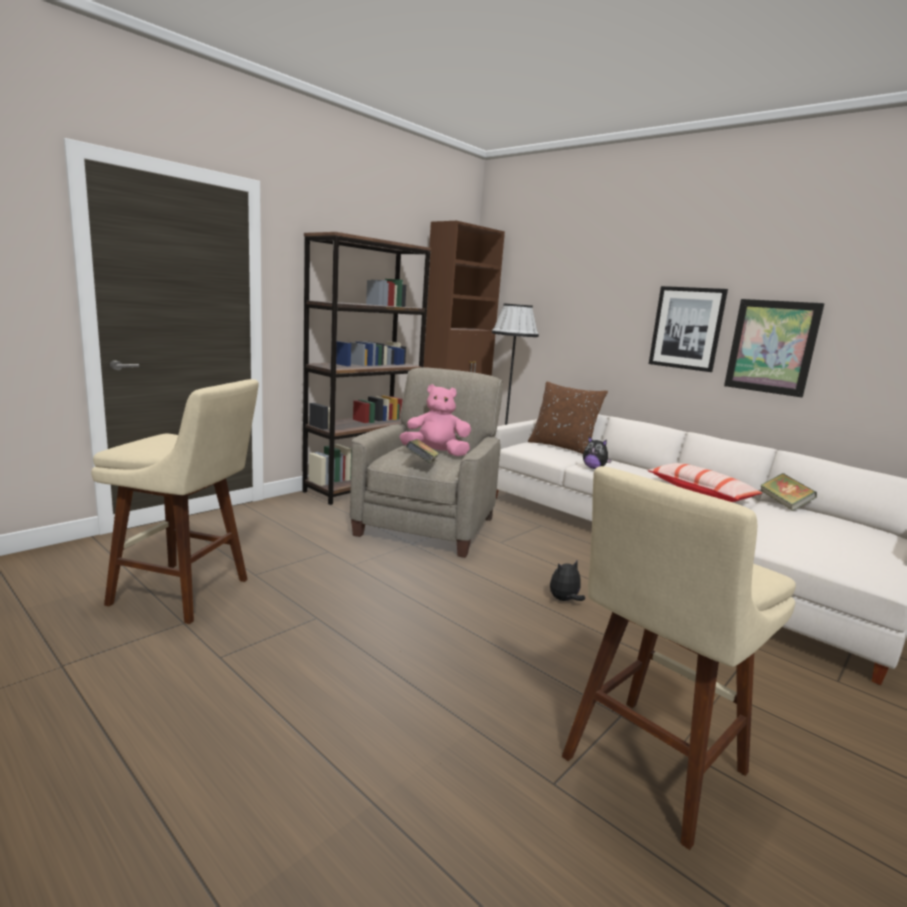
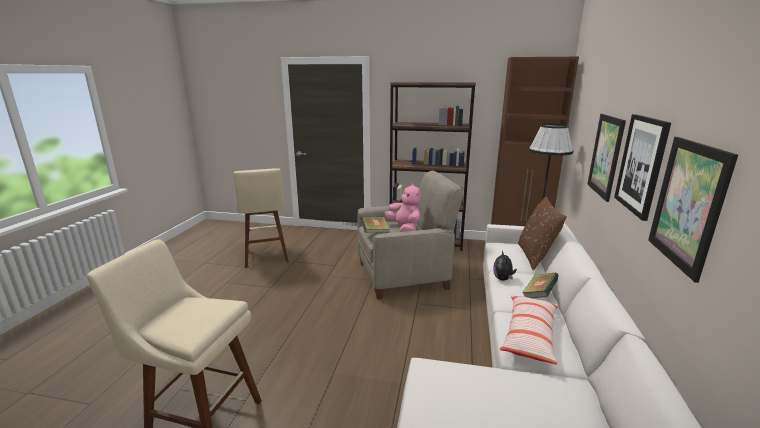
camera: 60 degrees right, 5 degrees up
plush toy [550,560,585,601] -> none
book [760,473,817,511] -> book moved to [522,272,558,298]
none -> picture [587,114,626,202]

